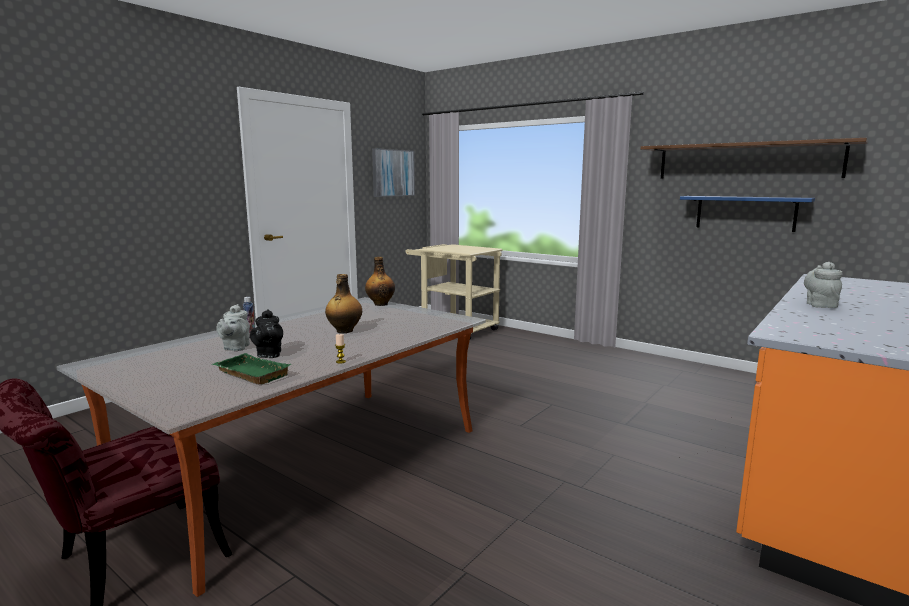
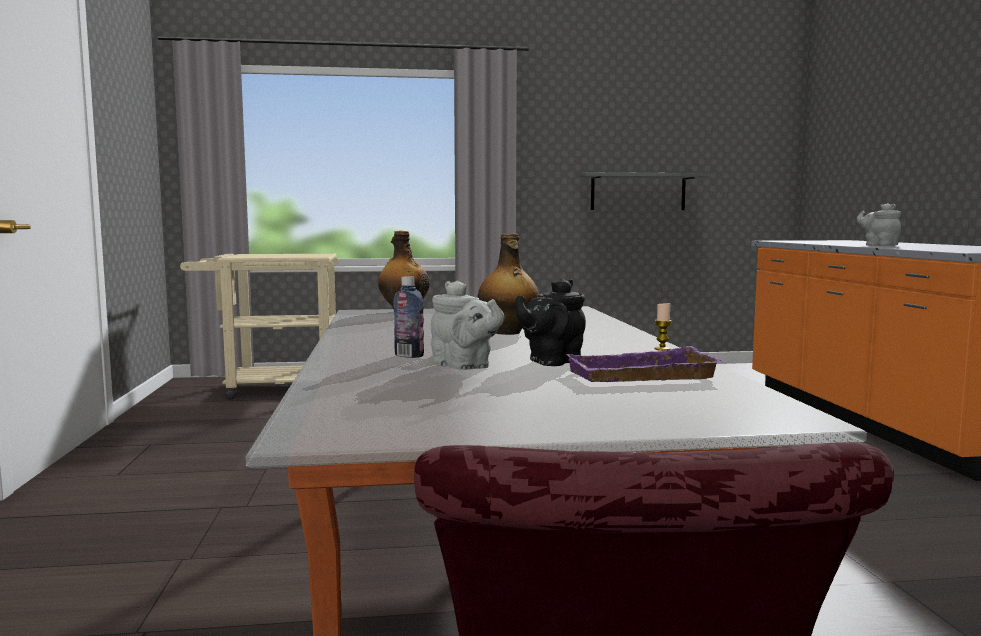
camera: 45 degrees left, 5 degrees down
green tray [212,353,291,385] -> purple tray [566,346,724,382]
black teapot [250,309,283,358] -> black teapot turned 105 degrees clockwise [516,279,586,366]
picture [372,148,415,197] -> none
brown shelf [641,138,868,178] -> none
blue shelf [680,196,815,232] -> grey shelf [579,172,710,210]

